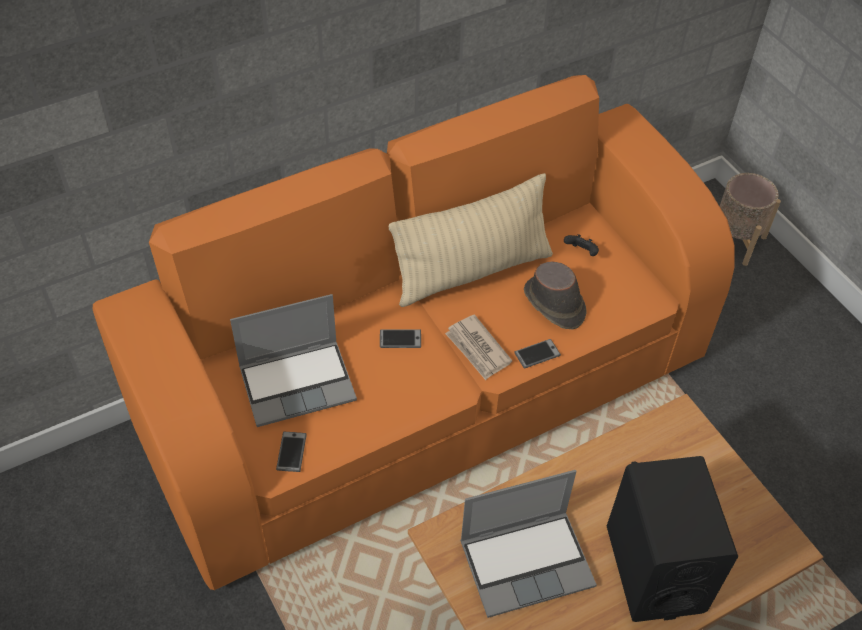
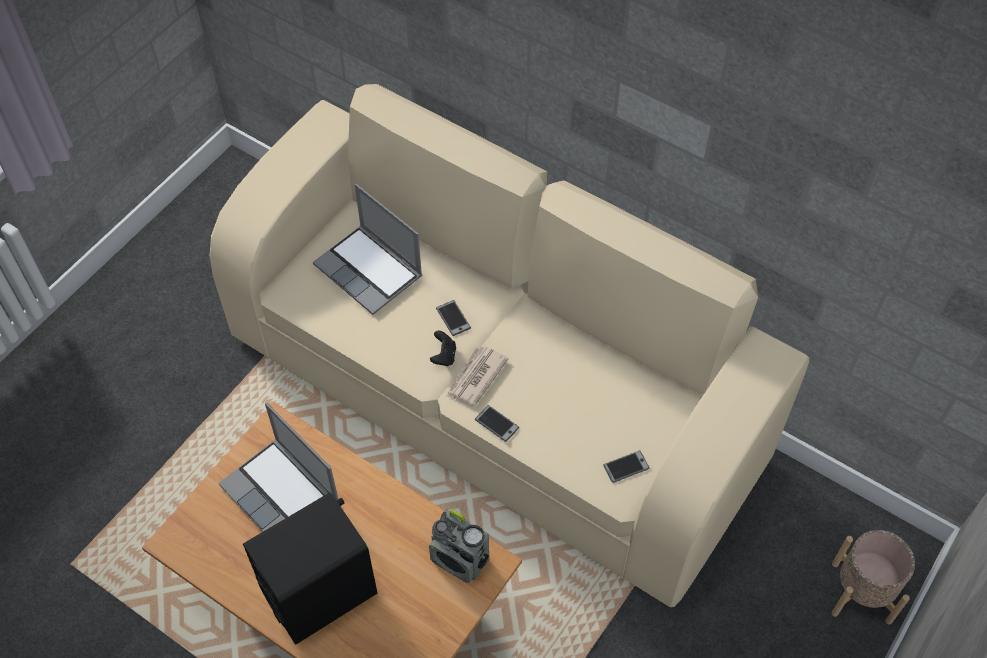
camera: 65 degrees right, 5 degrees up
orange sofa [93,75,734,590] -> beige sofa [210,84,809,607]
phone [276,432,307,472] -> phone moved to [603,450,650,483]
beige pillow [389,173,553,307] -> none
brown hat [524,262,587,329] -> none
black game controller [564,234,599,256] -> black game controller moved to [430,331,456,366]
none -> radio [429,509,489,583]

